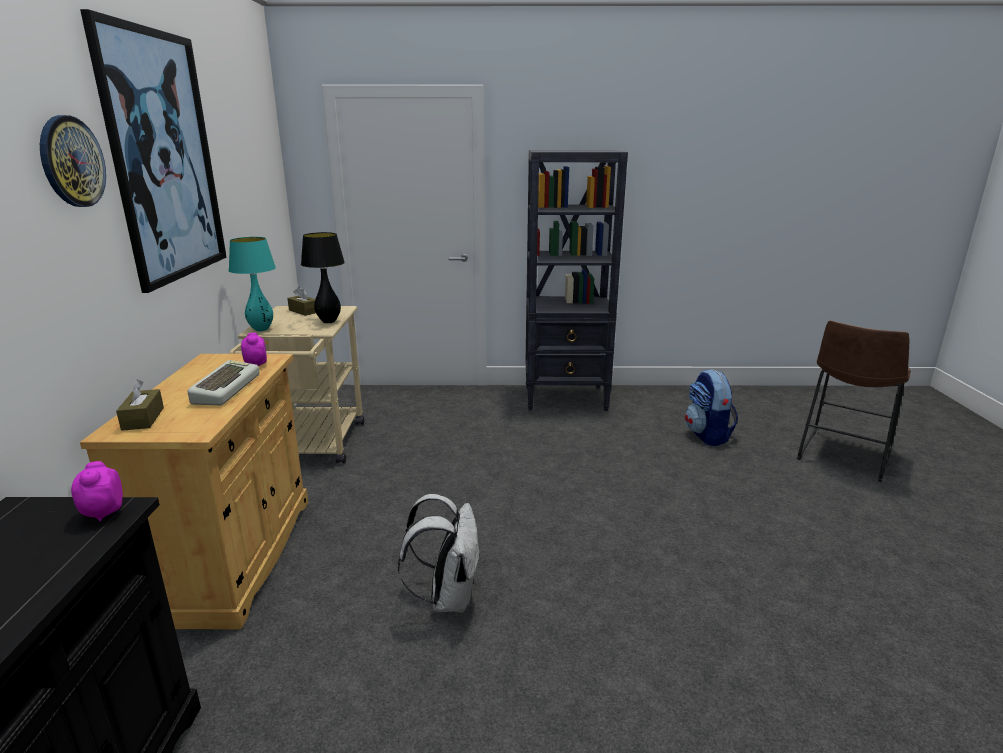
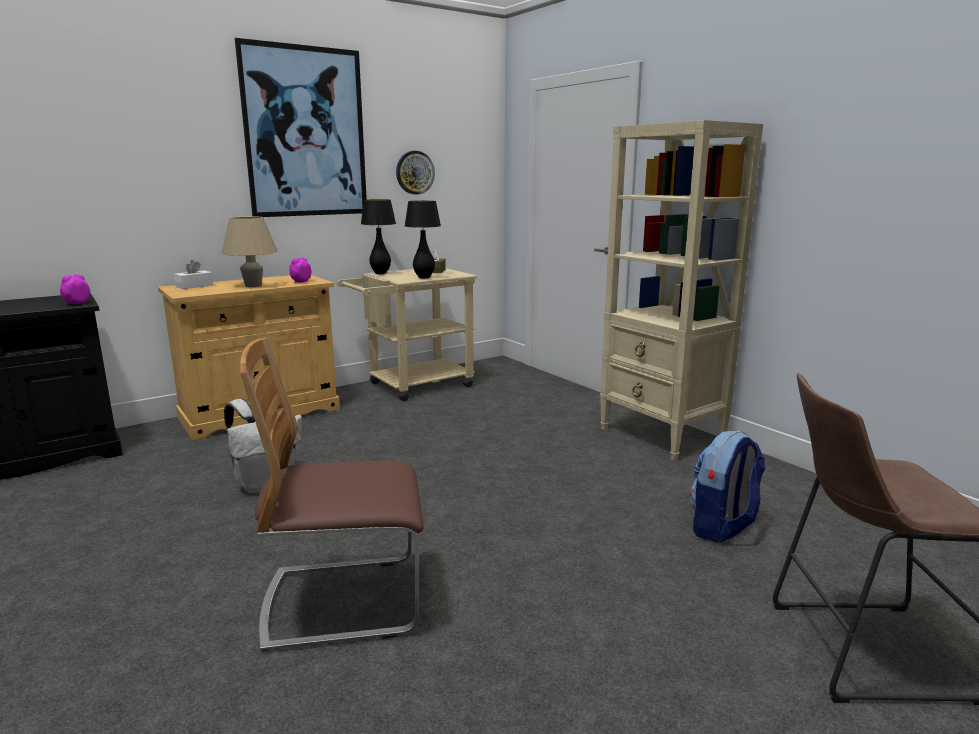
camera: 55 degrees right, 5 degrees down
wall clock [40,115,106,207] -> wall clock moved to [396,151,435,195]
brown tissue box [116,380,164,431] -> white tissue box [174,260,213,289]
keyboard [188,360,260,405] -> beige table lamp [222,216,278,287]
turquoise table lamp [229,237,276,331] -> black table lamp [361,199,396,274]
black bookcase [525,150,628,411] -> beige bookcase [600,120,763,461]
none -> chair [240,337,424,652]

